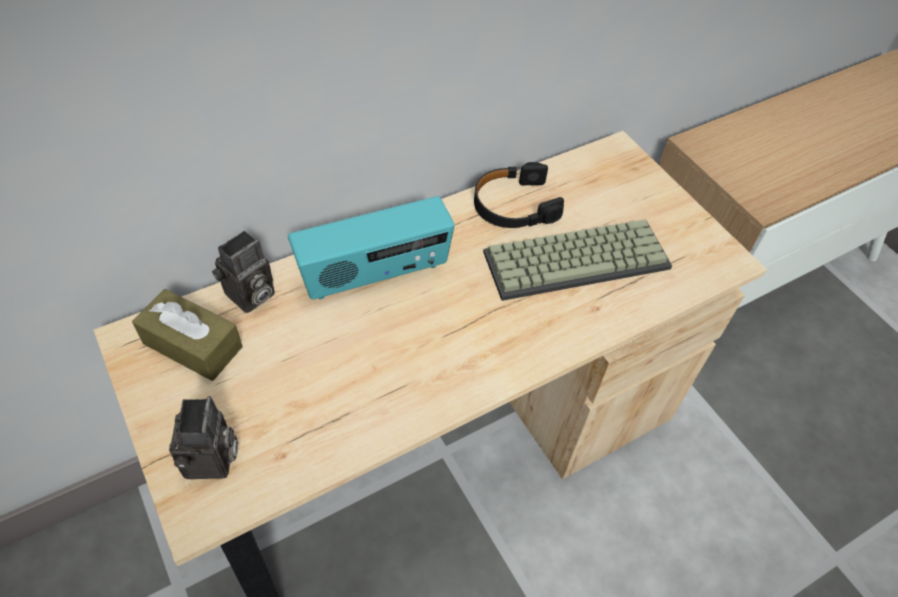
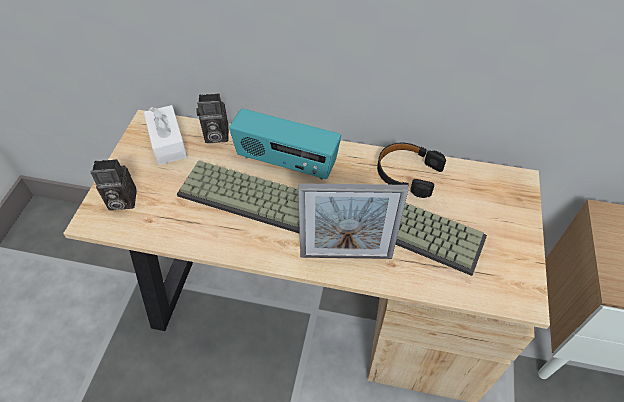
camera: 45 degrees right, 0 degrees up
brown tissue box [132,289,243,381] -> white tissue box [144,105,187,165]
camera [169,396,238,479] -> camera turned 45 degrees clockwise [90,159,137,211]
none -> keyboard [177,160,300,234]
none -> picture frame [298,183,409,259]

